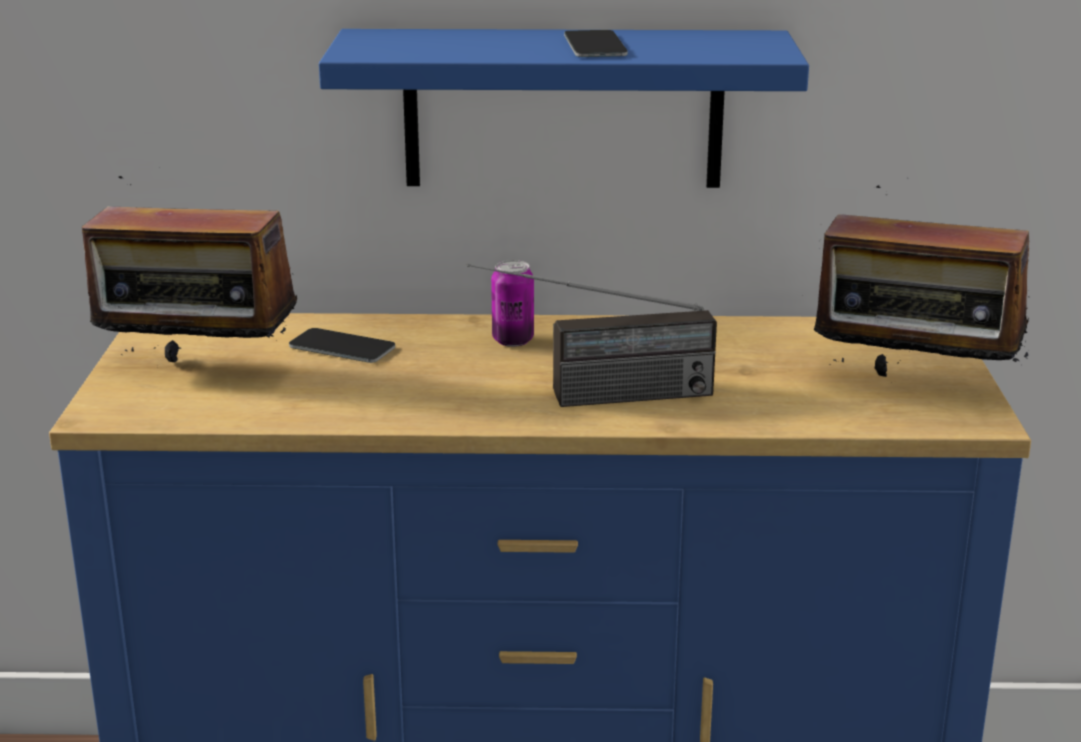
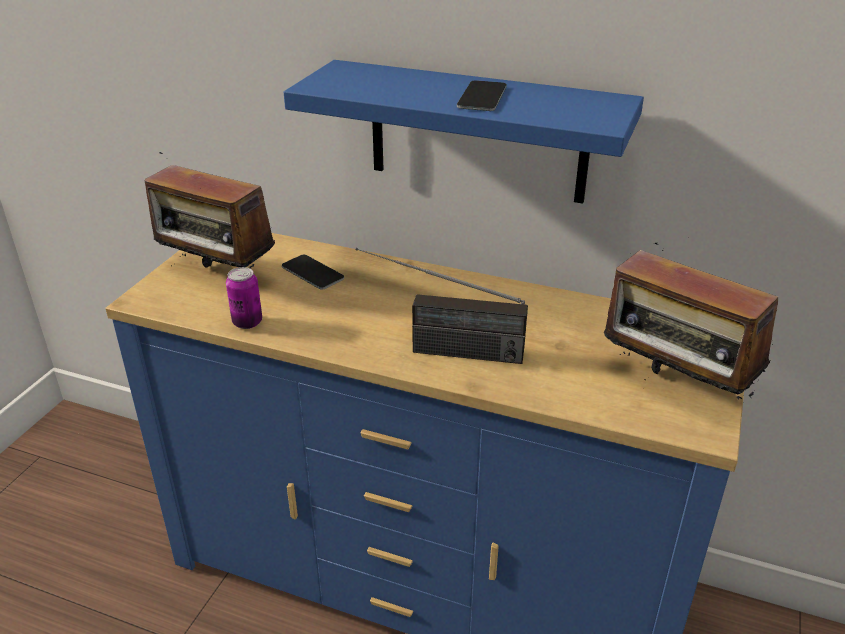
camera: 20 degrees right, 10 degrees up
can [491,260,534,347] -> can moved to [226,267,262,329]

